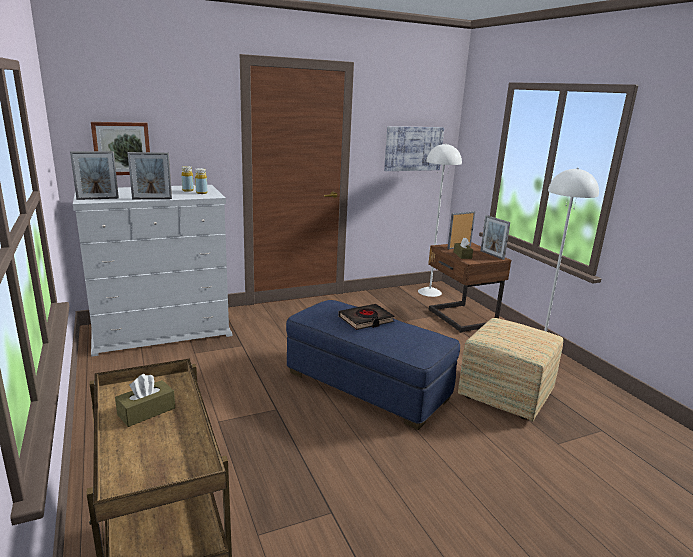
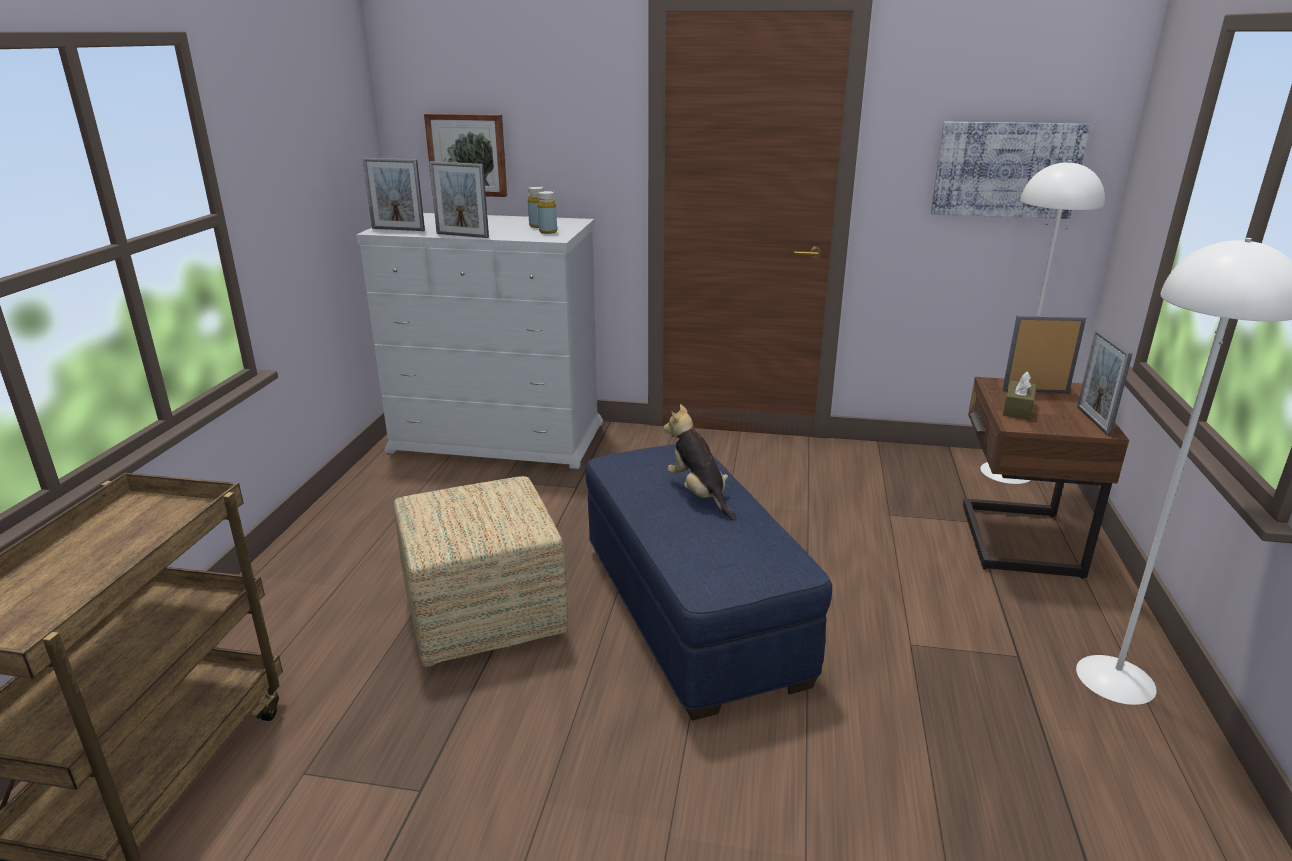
camera: 35 degrees right, 5 degrees up
brown tissue box [115,374,175,427] -> none
black book [338,304,394,330] -> plush toy [664,404,736,519]
ottoman [458,318,563,422] -> ottoman moved to [394,476,568,667]

